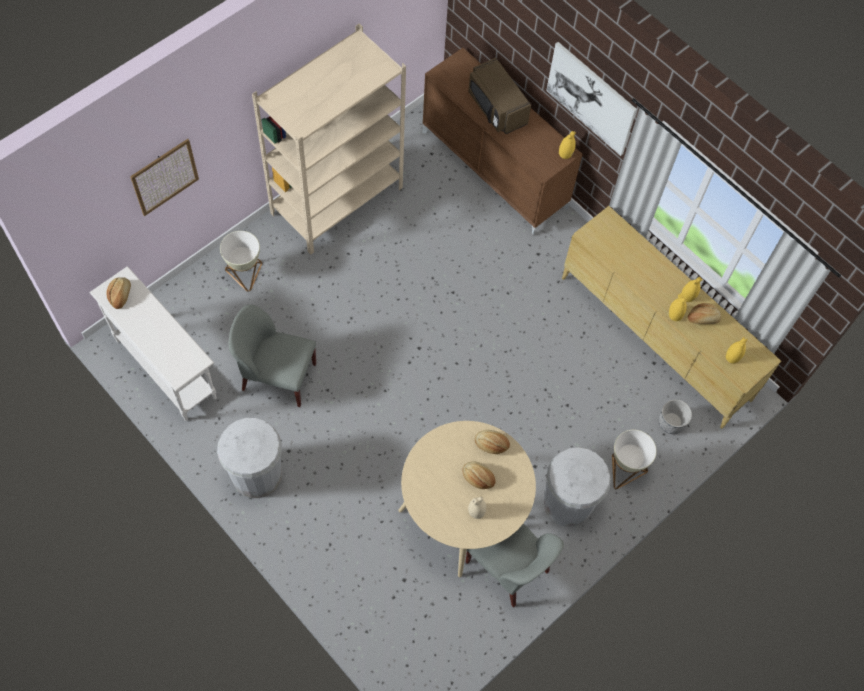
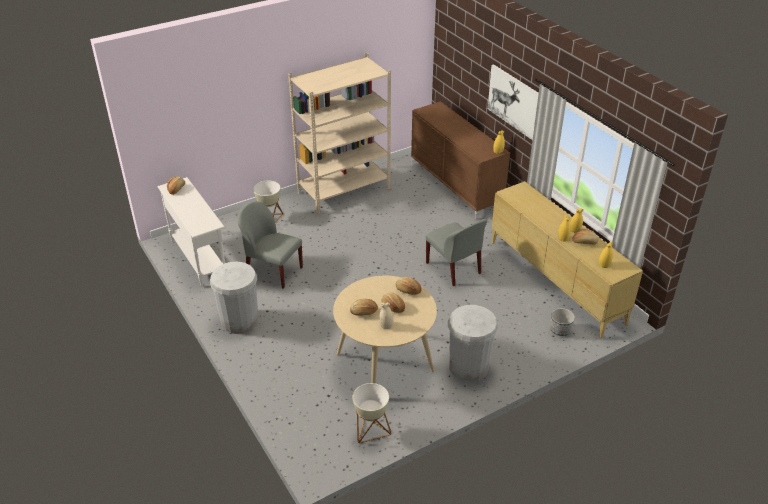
camera: 15 degrees right, 25 degrees down
picture [130,139,199,216] -> none
grey chair [466,524,564,608] -> grey chair moved to [426,219,487,286]
brown microwave [468,58,531,134] -> none
planter [612,430,657,489] -> planter moved to [353,383,391,443]
none -> bread [350,299,378,316]

